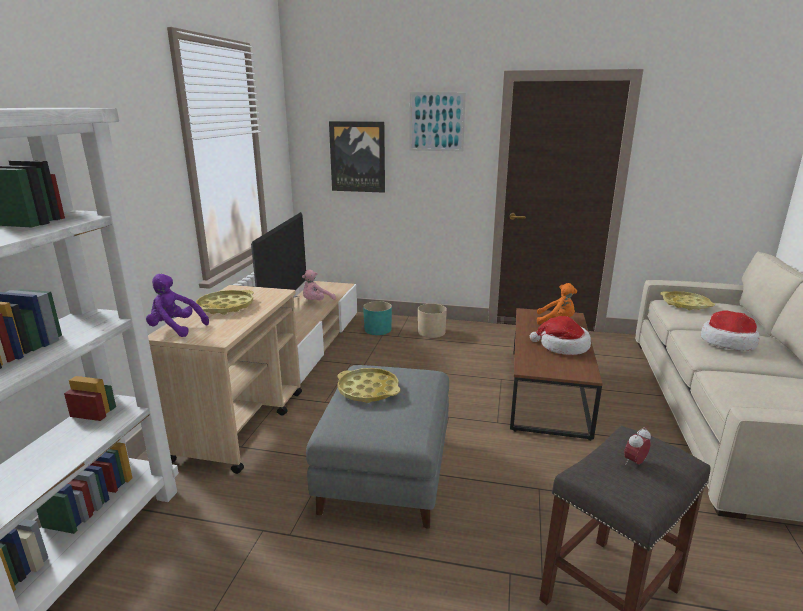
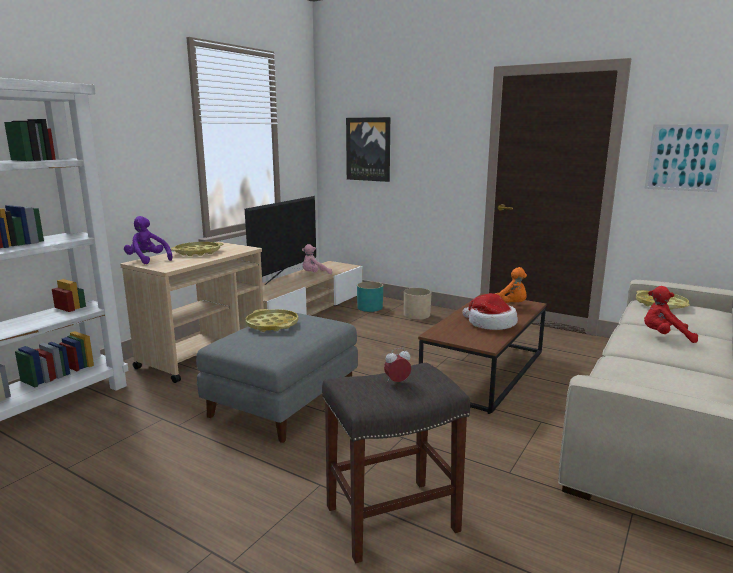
camera: 20 degrees right, 5 degrees down
picture [409,92,466,152] -> picture moved to [644,124,729,192]
hat [701,310,760,351] -> red plush toy [644,286,698,343]

